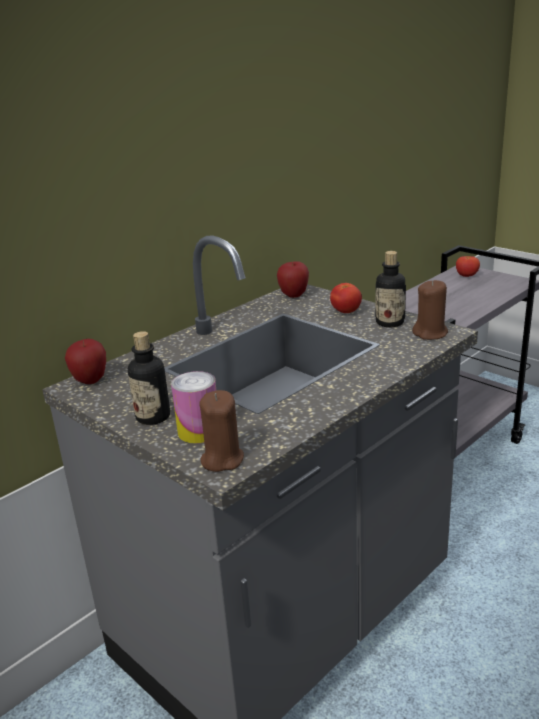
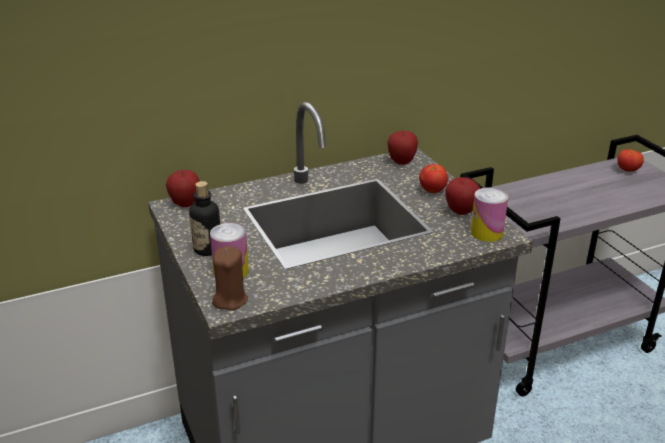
camera: 20 degrees right, 5 degrees up
bottle [375,251,406,327] -> apple [445,177,480,215]
brown candle [412,280,448,340] -> can [471,187,508,242]

